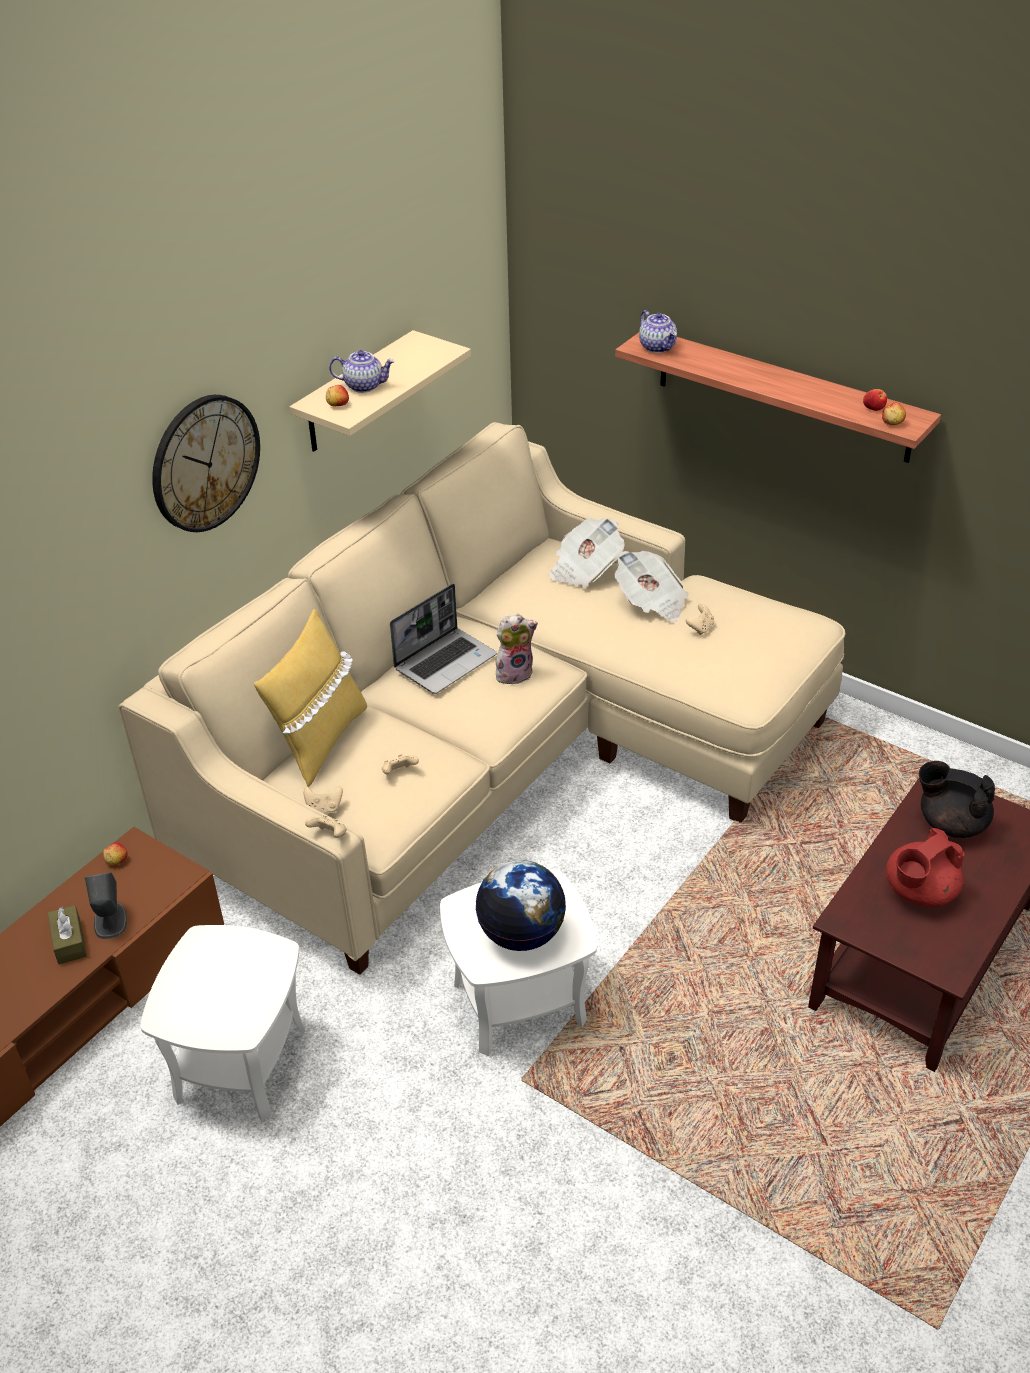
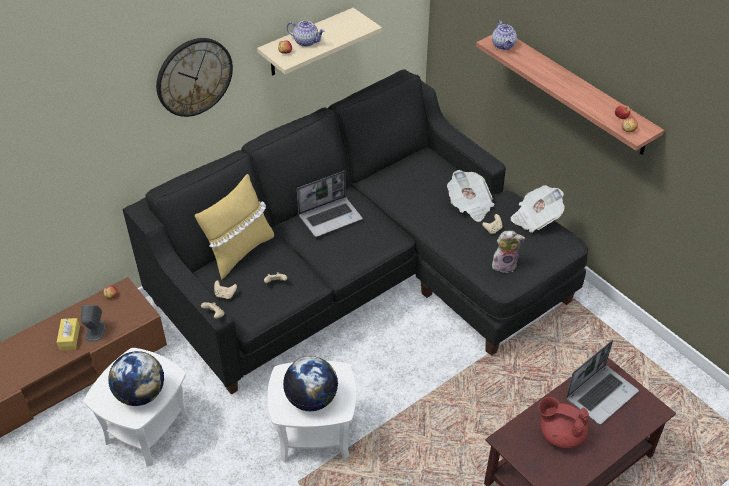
camera: 15 degrees right, 5 degrees up
brown tissue box [47,905,87,964] -> yellow tissue box [57,318,80,350]
beige sofa [118,422,846,975] -> black sofa [122,69,588,395]
plush toy [496,614,538,684] -> plush toy moved to [492,231,525,273]
newspaper [549,518,624,588] -> newspaper moved to [511,185,565,233]
red teapot [886,828,965,907] -> red teapot turned 45 degrees clockwise [539,397,589,449]
black teapot [919,761,995,838] -> laptop [566,340,639,425]
none -> globe [108,351,164,406]

